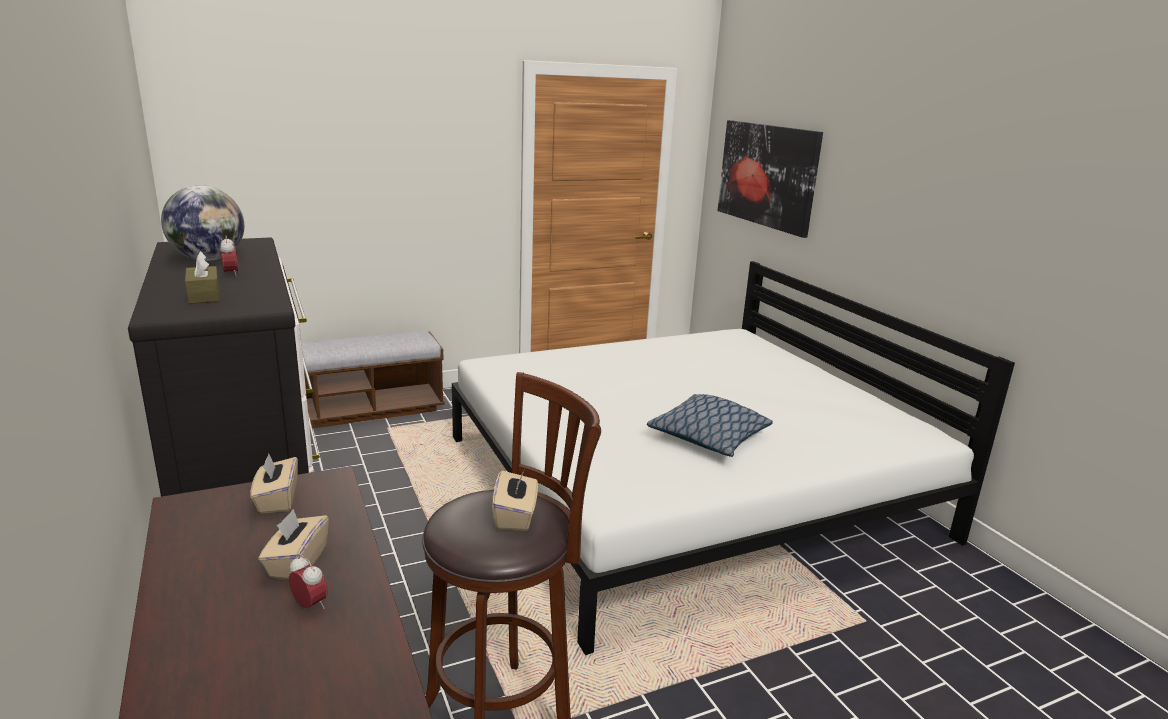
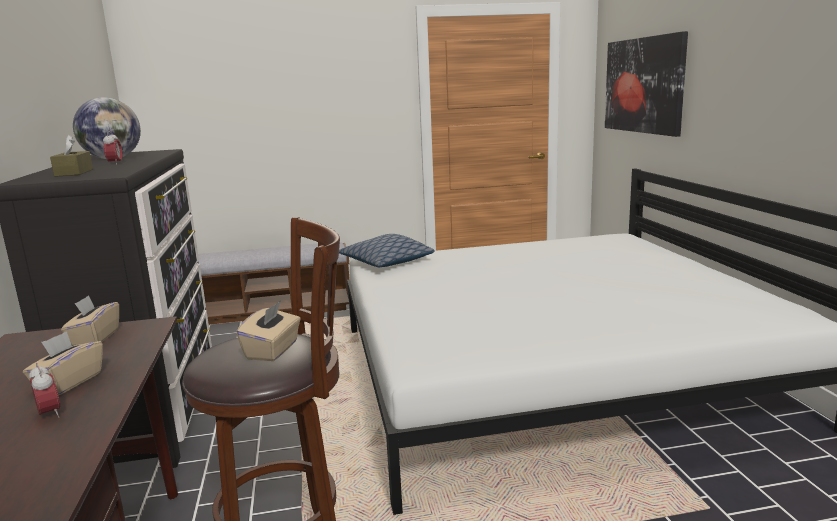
camera: 15 degrees right, 5 degrees down
pillow [647,394,773,457] -> pillow moved to [339,234,435,267]

